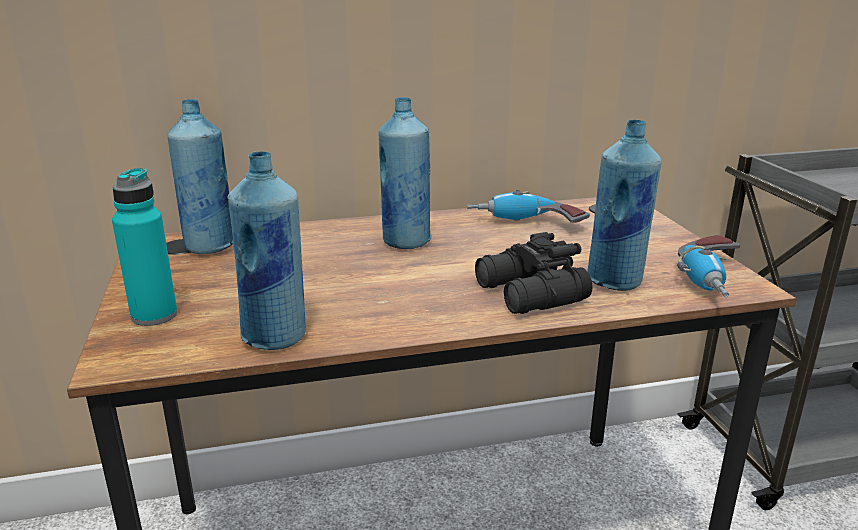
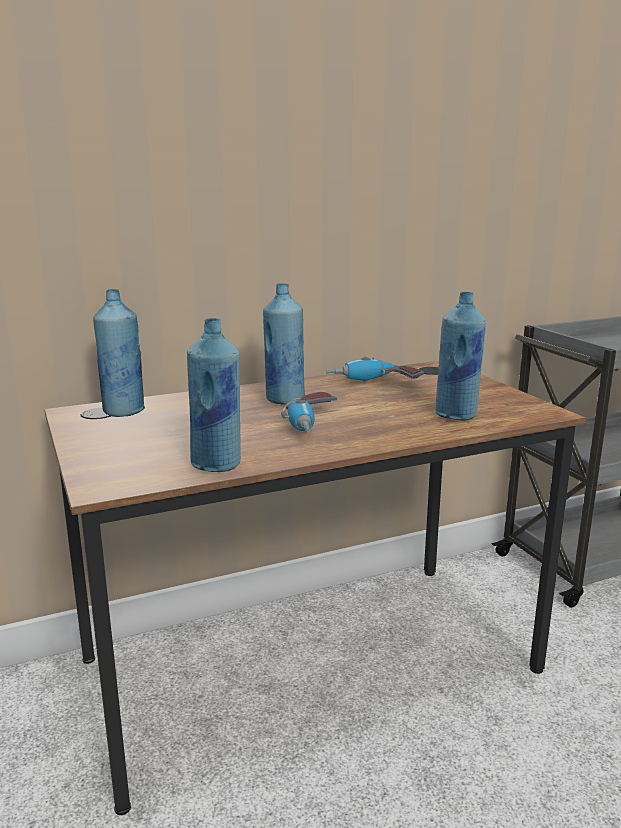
camera: 10 degrees left, 5 degrees down
turquoise bottle [112,168,177,326] -> none
black binoculars [475,232,592,314] -> none
power drill [677,235,740,297] -> power drill moved to [281,392,337,433]

